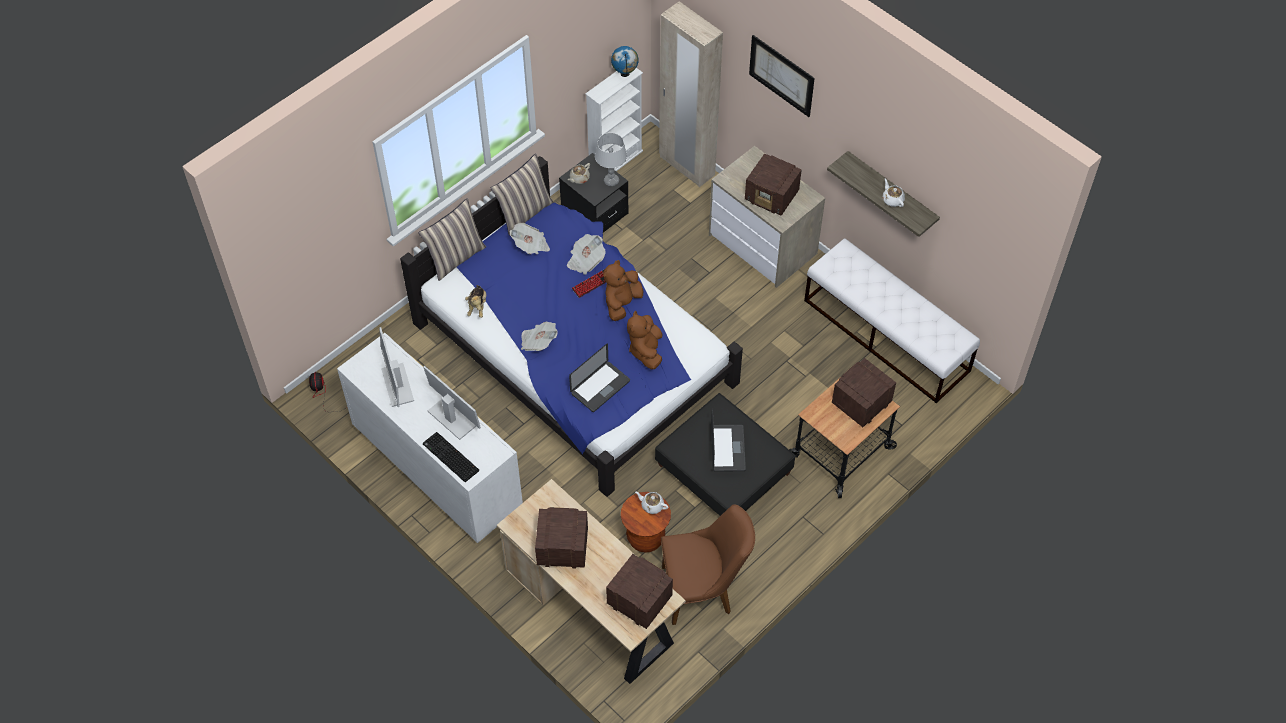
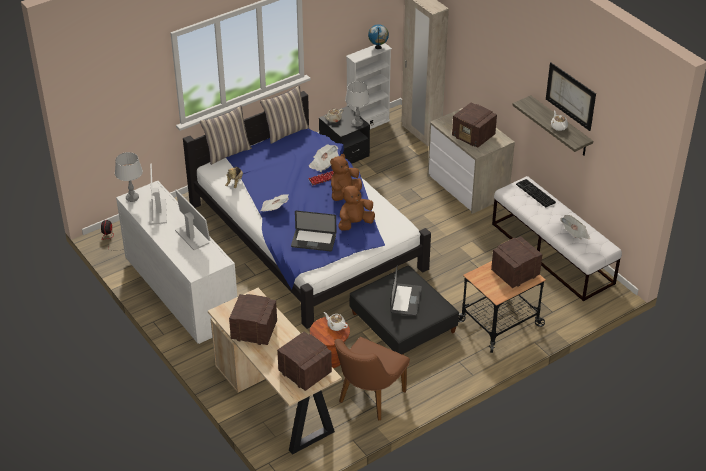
camera: 10 degrees right, 15 degrees down
keyboard [423,432,479,482] -> keyboard moved to [516,179,556,207]
newspaper [510,223,550,254] -> newspaper moved to [560,215,591,239]
laptop [569,343,630,412] -> laptop turned 45 degrees clockwise [291,211,336,251]
brown plush toy [627,311,663,370] -> brown plush toy turned 45 degrees clockwise [338,184,375,231]
brown chair [661,504,755,625] -> brown chair turned 120 degrees clockwise [335,337,410,421]
picture [749,35,815,117] -> picture moved to [546,62,596,131]
none -> grey table lamp [115,152,143,202]

